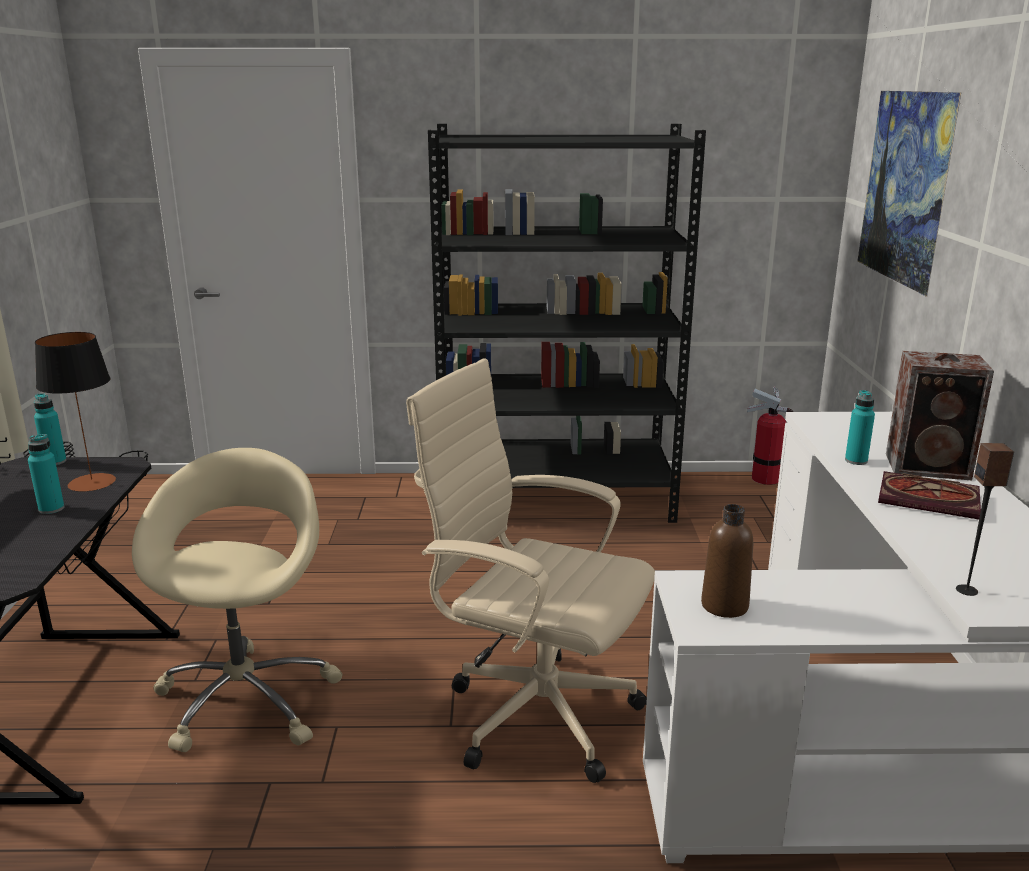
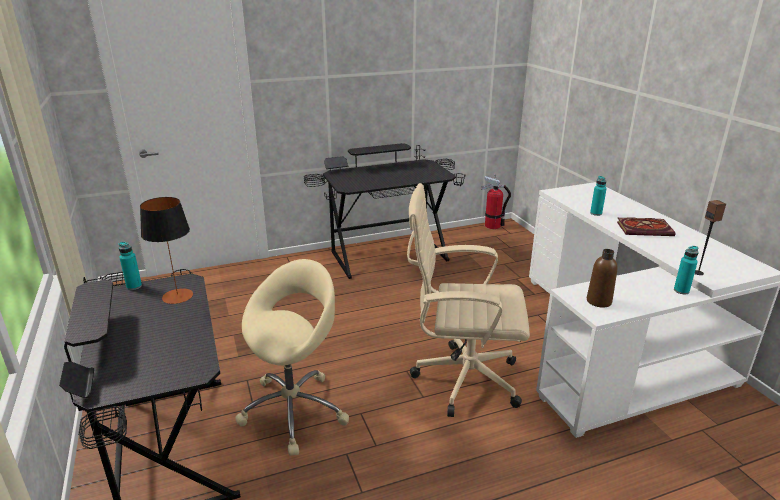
camera: 20 degrees left, 5 degrees up
turquoise bottle [28,434,64,514] -> turquoise bottle moved to [674,246,699,294]
beige office chair [132,448,343,752] -> beige office chair turned 60 degrees clockwise [235,259,349,456]
black bookcase [428,124,706,523] -> black desk [304,143,466,279]
picture [857,91,961,297] -> none
speaker [886,351,994,480] -> none

